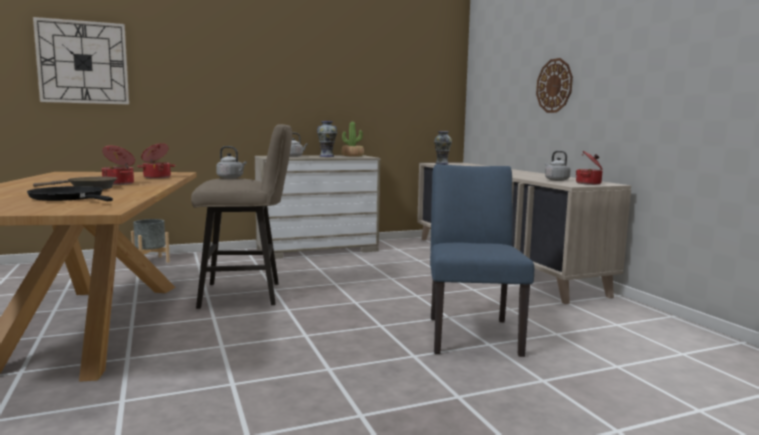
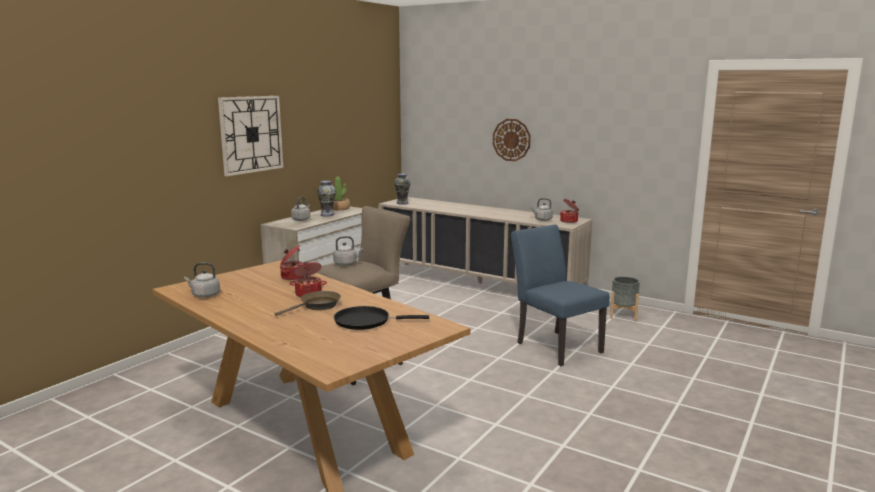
camera: 35 degrees left, 5 degrees up
wall clock [33,17,129,105] -> wall clock moved to [218,96,283,176]
grey planter [131,219,170,263] -> grey planter moved to [610,276,640,321]
none -> grey kettle [184,263,220,298]

